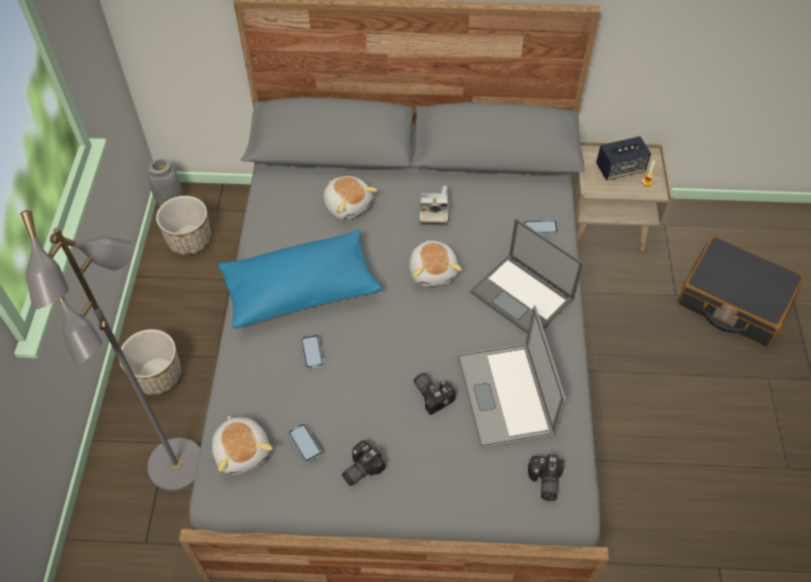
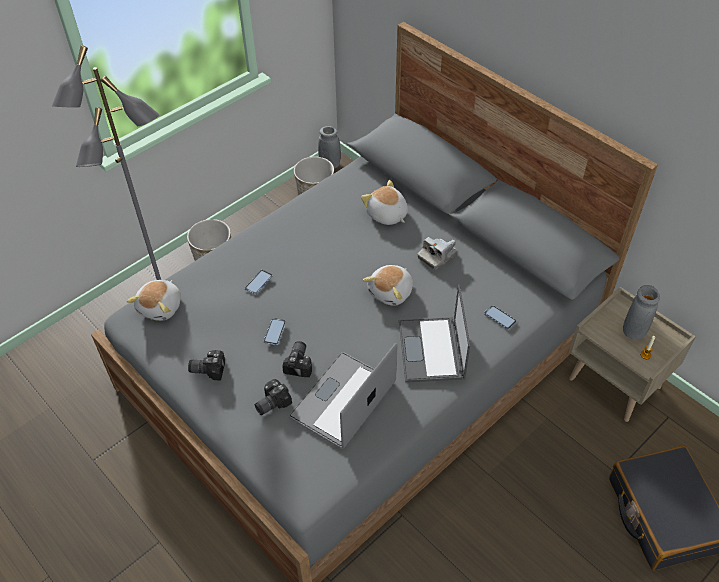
camera: 45 degrees right, 5 degrees down
blue pillow [218,229,382,329] -> none
phone [288,424,322,462] -> phone moved to [264,318,286,345]
plush toy [323,176,378,220] -> plush toy turned 135 degrees clockwise [361,180,408,225]
camera [528,454,564,501] -> camera moved to [255,379,292,415]
speaker [596,136,651,180] -> grey vase [623,285,660,340]

